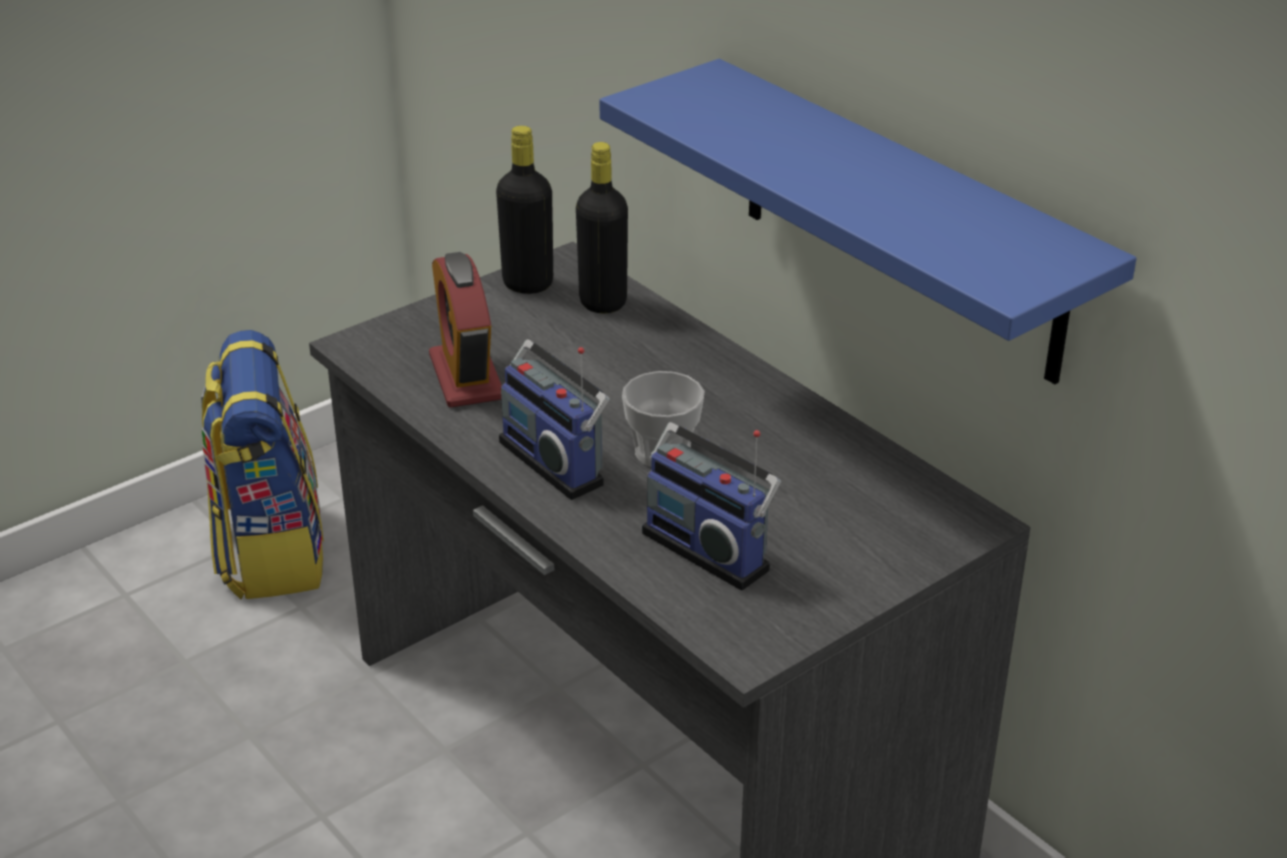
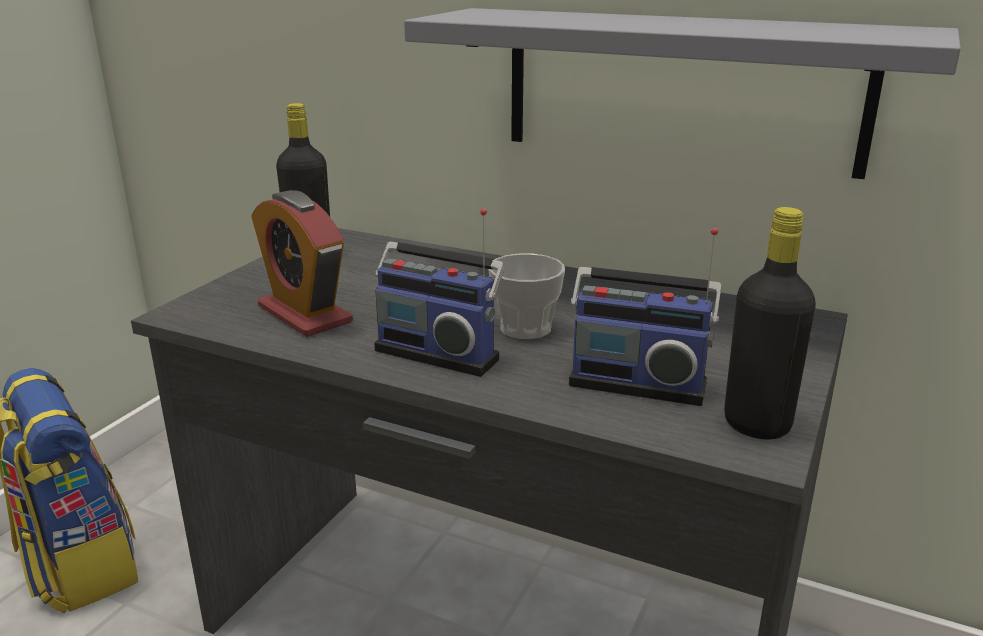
camera: 25 degrees left, 10 degrees down
black bottle [576,142,628,314] -> black bottle moved to [724,207,816,440]
blue shelf [599,59,1136,384] -> grey shelf [404,8,961,179]

